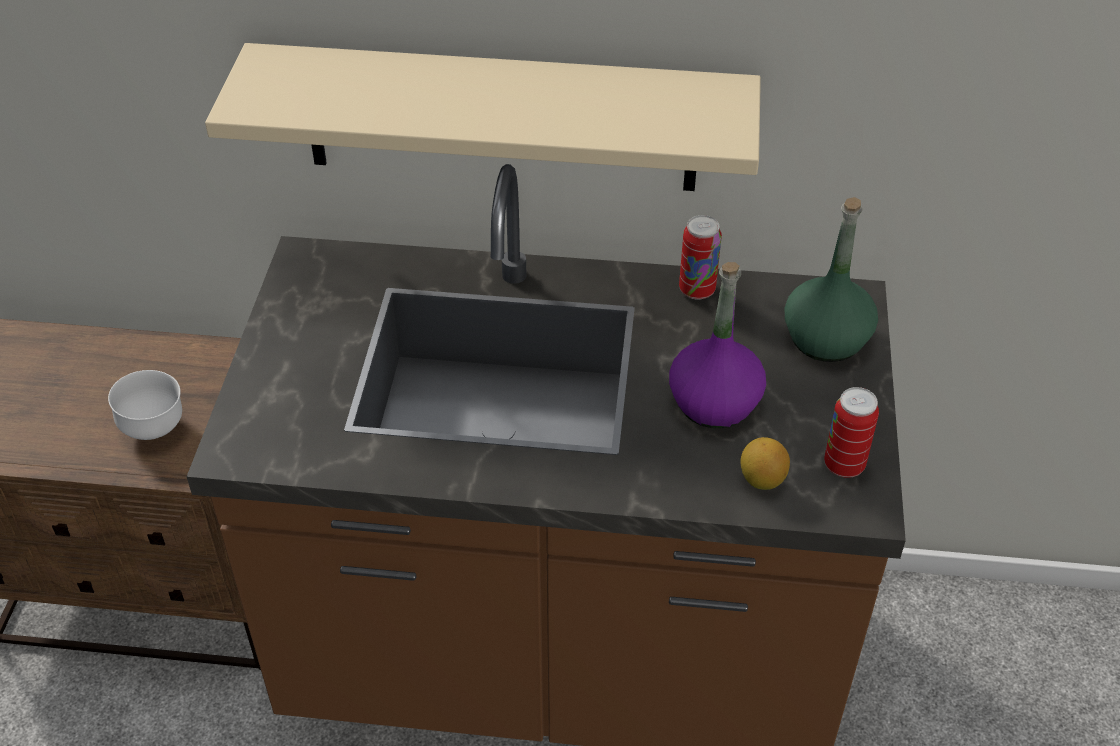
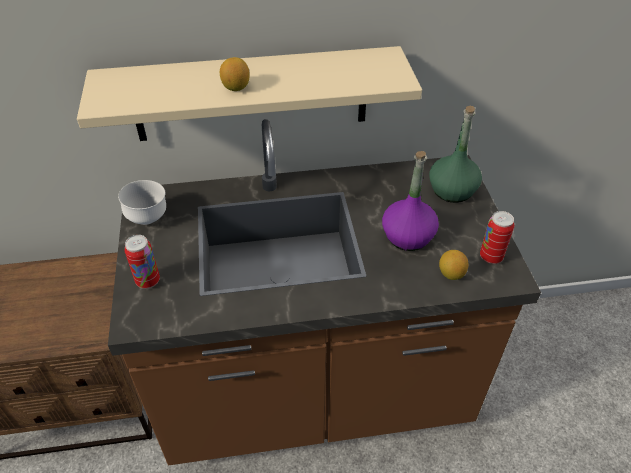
camera: 15 degrees left, 0 degrees up
white bowl [108,370,182,440] -> white bowl moved to [118,180,166,225]
can [679,215,722,300] -> can moved to [124,235,160,289]
none -> lemon [220,57,250,91]

